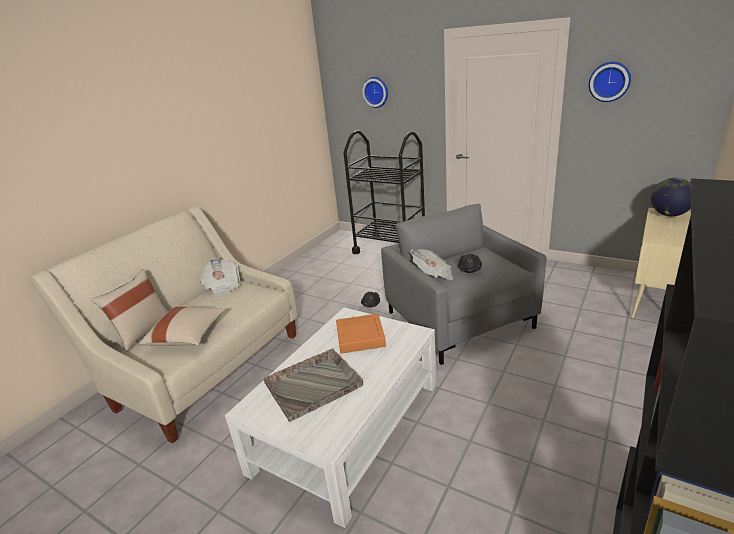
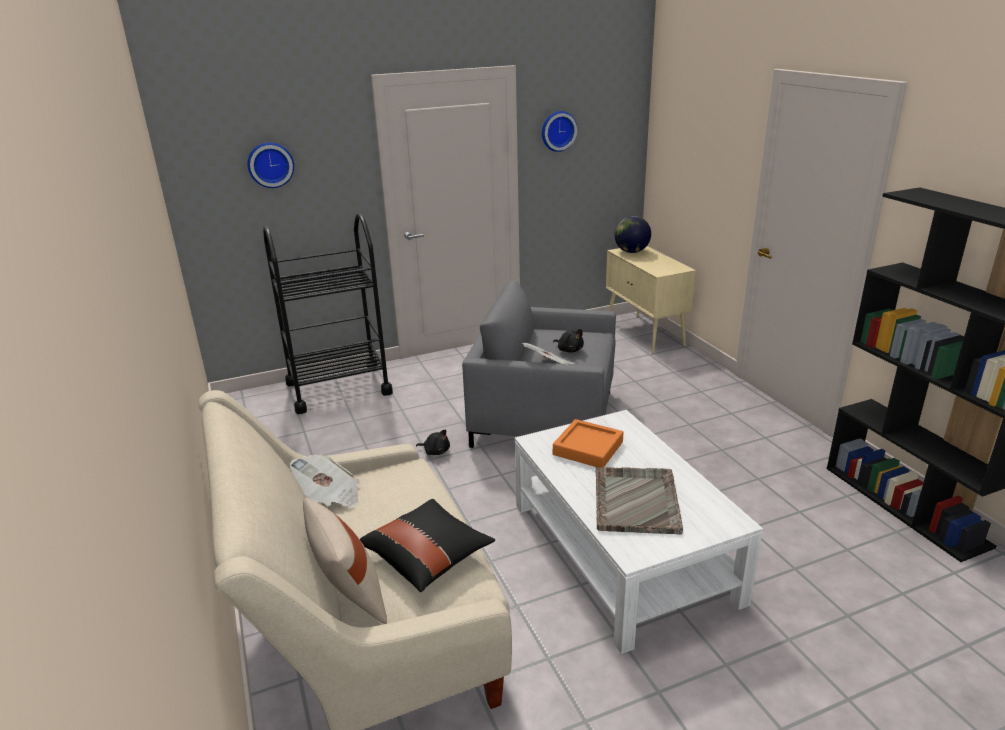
camera: 55 degrees left, 0 degrees up
beige pillow [139,307,226,346] -> black pillow [360,499,495,592]

